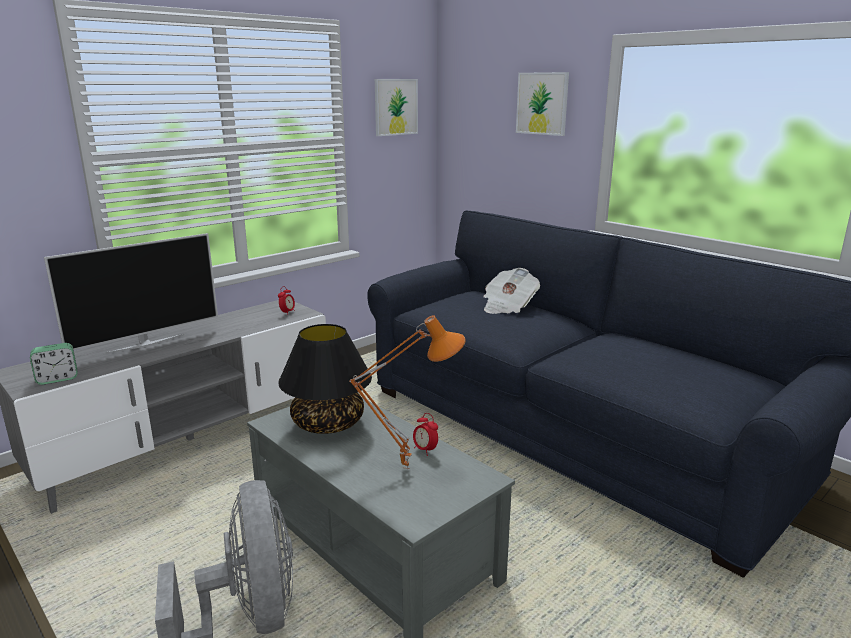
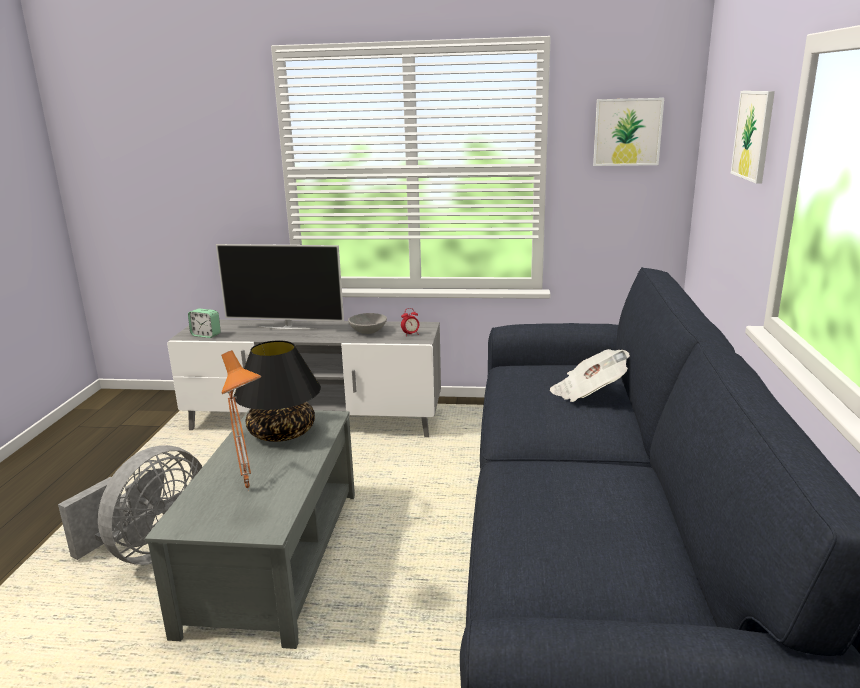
camera: 50 degrees right, 0 degrees up
alarm clock [413,413,438,456] -> none
none -> grey bowl [348,313,387,334]

